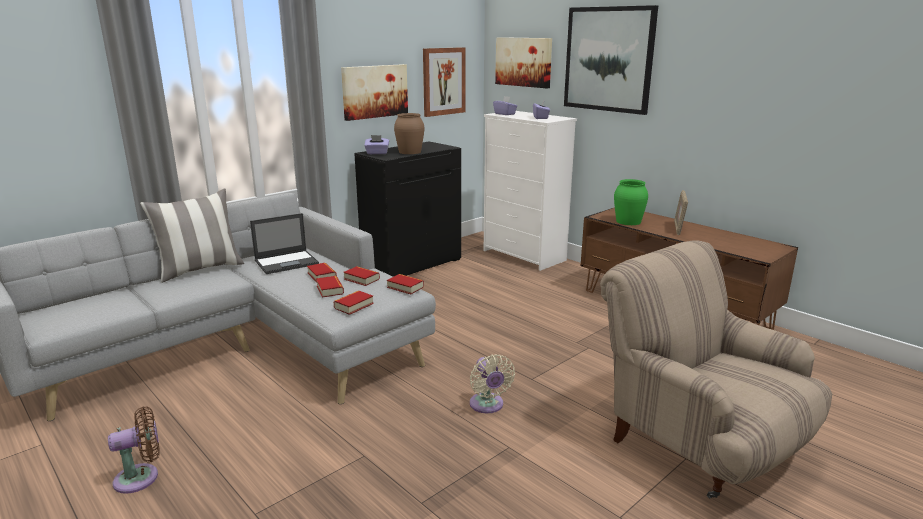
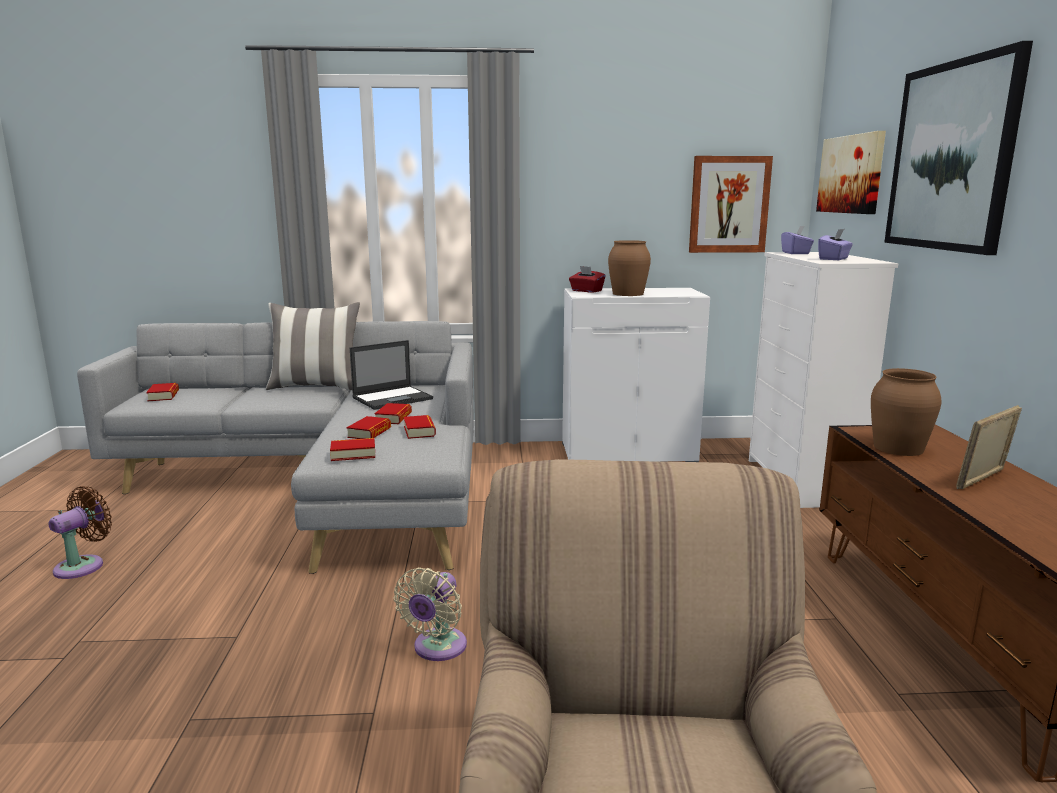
camera: 40 degrees right, 5 degrees down
brown fan [108,407,160,494] -> brown fan turned 75 degrees counterclockwise [49,486,112,579]
laptop [250,213,319,274] -> laptop turned 45 degrees counterclockwise [350,340,433,410]
picture [341,64,408,121] -> none
black cabinet [354,142,461,277] -> white cabinet [562,288,710,462]
purple tissue box [364,135,389,154] -> red tissue box [569,266,605,293]
book [387,274,424,294] -> book moved to [146,383,179,401]
green vase [614,179,648,225] -> brown vase [871,368,941,456]

